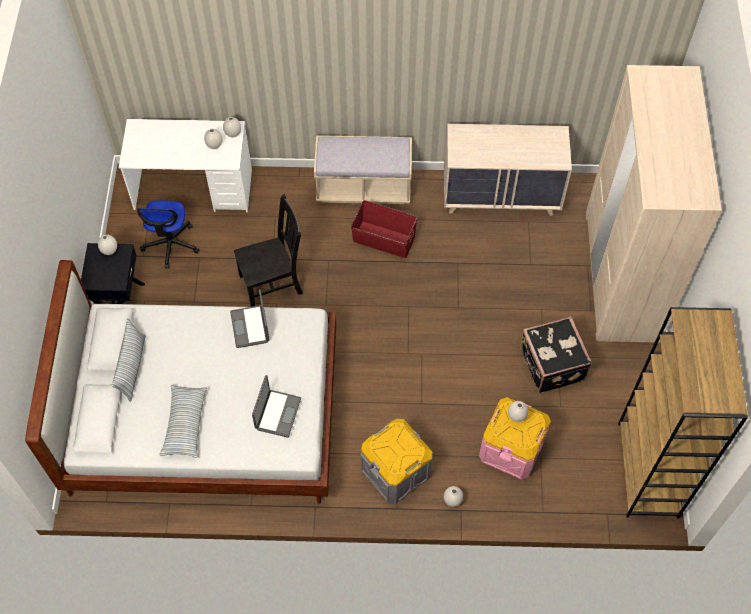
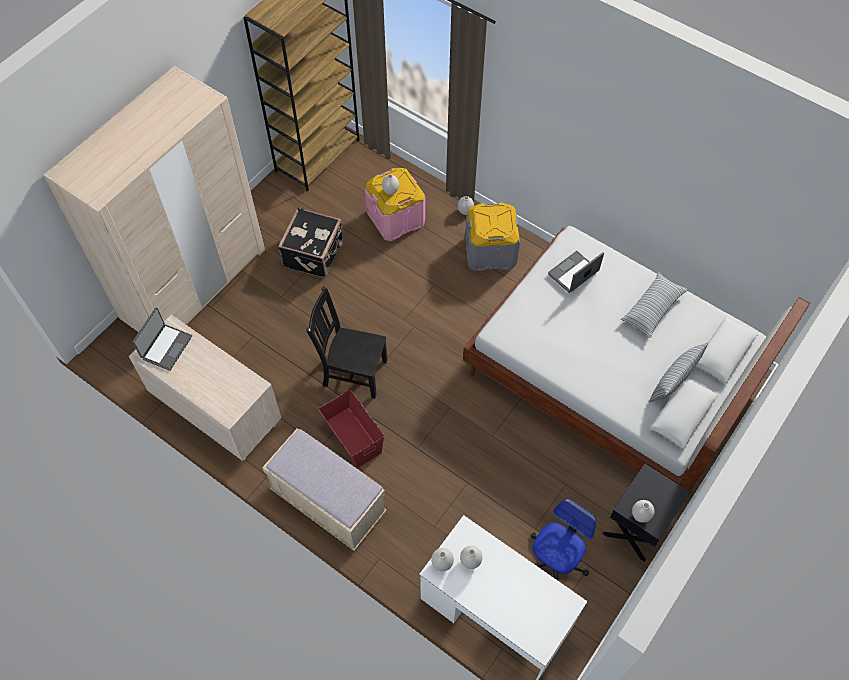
camera: 145 degrees left, 0 degrees up
laptop [230,289,269,348] -> laptop moved to [132,307,192,371]
black chair [234,194,303,307] -> black chair moved to [307,286,387,399]

